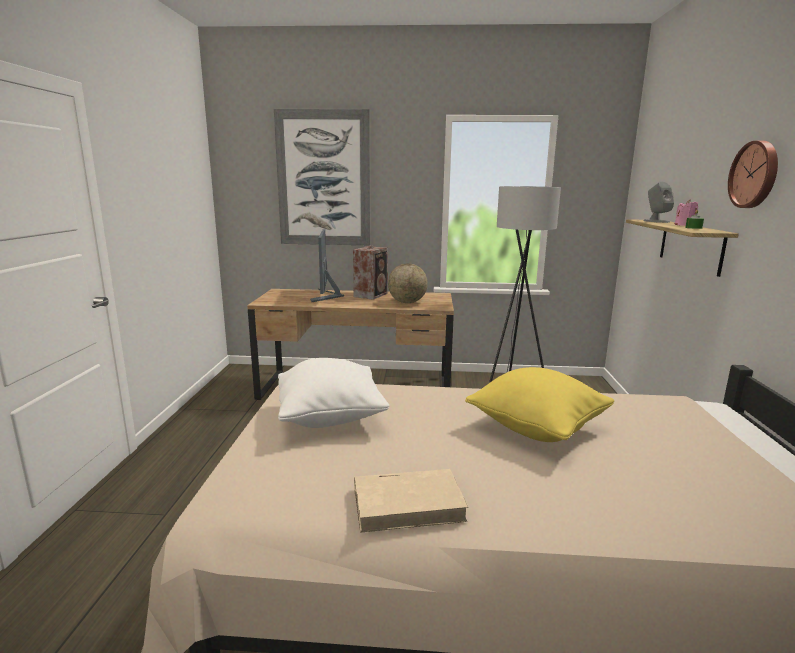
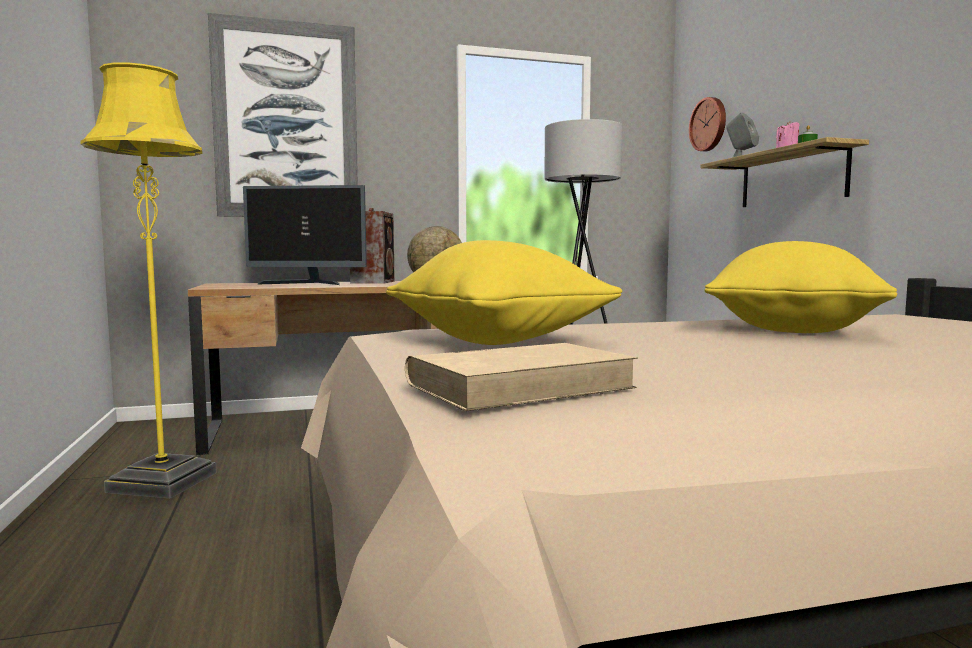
camera: 20 degrees left, 10 degrees down
white pillow [278,358,389,428] -> yellow pillow [386,240,622,345]
monitor [310,229,344,302] -> monitor turned 60 degrees counterclockwise [243,185,367,285]
beige book [354,469,468,533] -> beige book moved to [405,343,637,411]
wall clock [728,141,778,208] -> wall clock moved to [689,97,726,151]
none -> yellow floor lamp [80,62,217,498]

